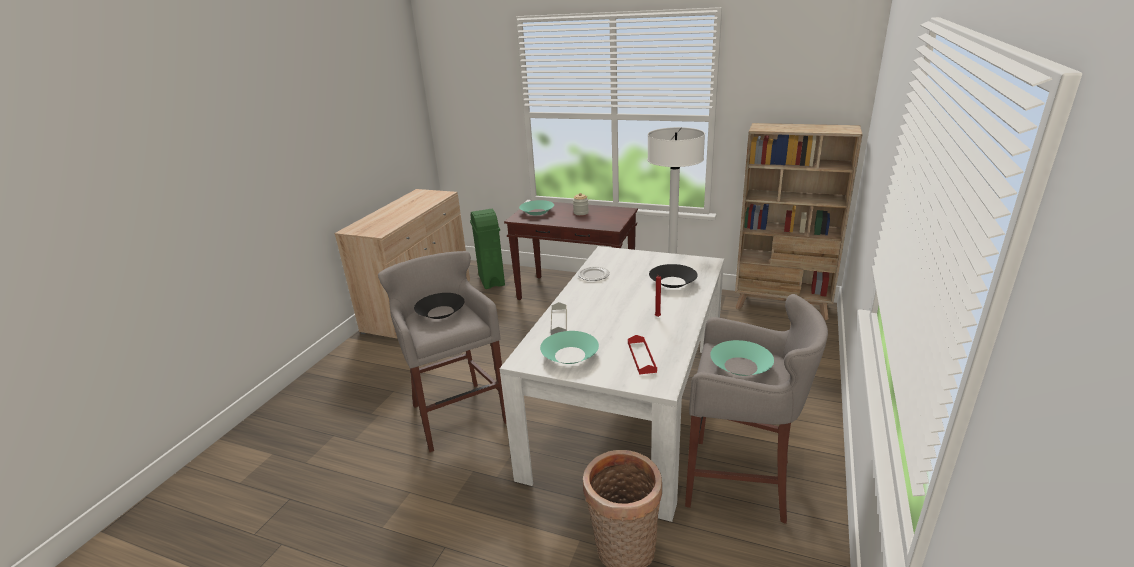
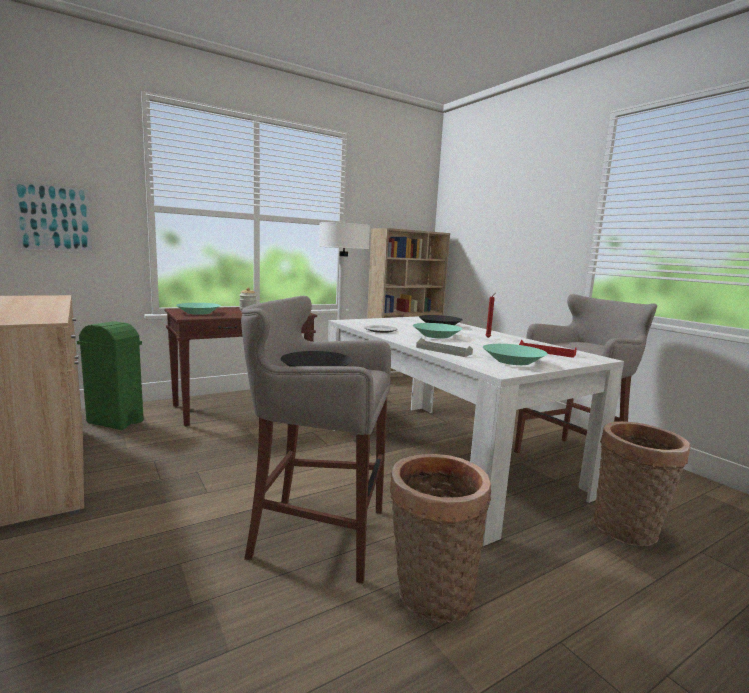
camera: 55 degrees left, 15 degrees down
turquoise bowl [710,340,774,376] -> turquoise bowl moved to [413,323,462,338]
none -> picture [7,178,96,254]
none -> basket [390,454,491,622]

